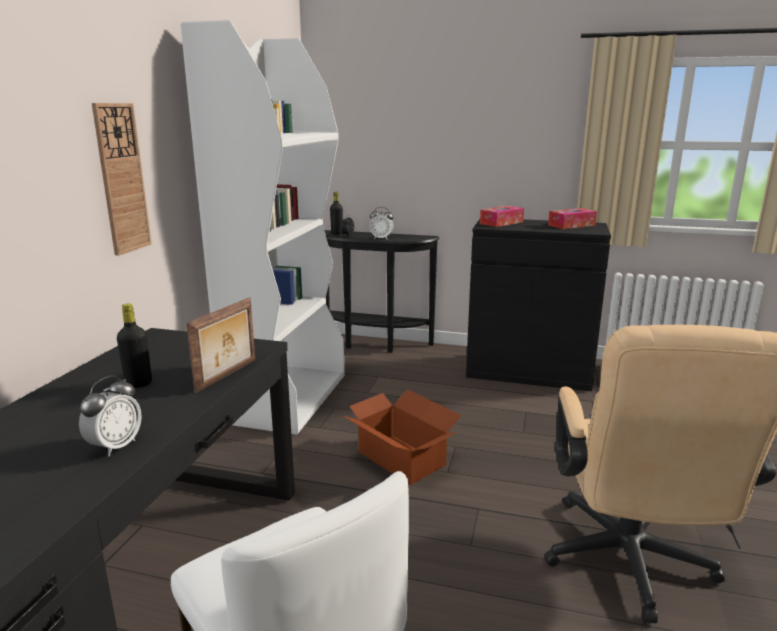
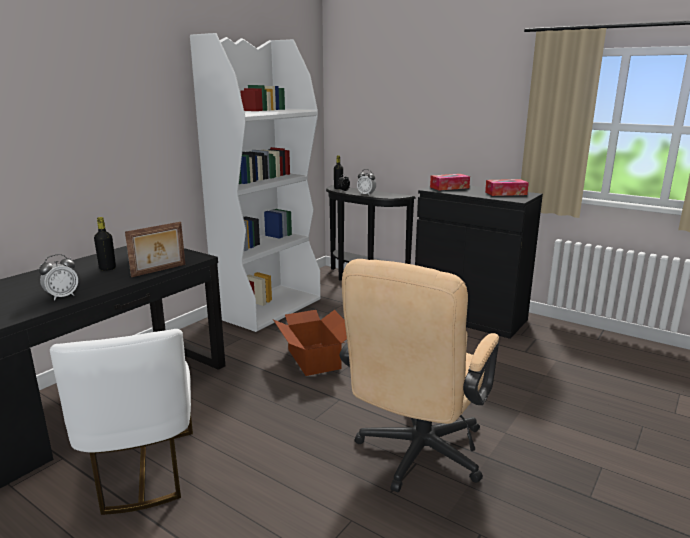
camera: 20 degrees right, 0 degrees up
wall clock [92,103,152,256] -> none

